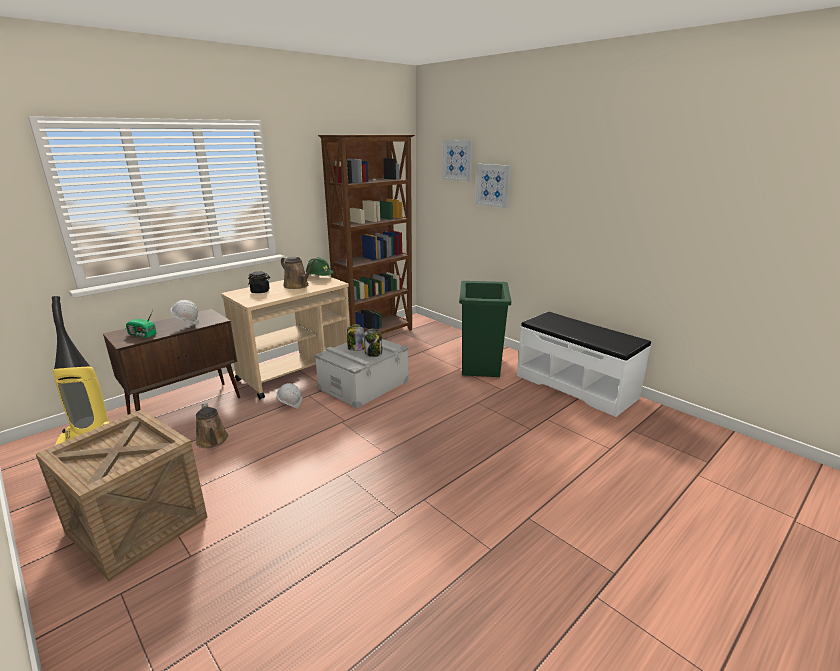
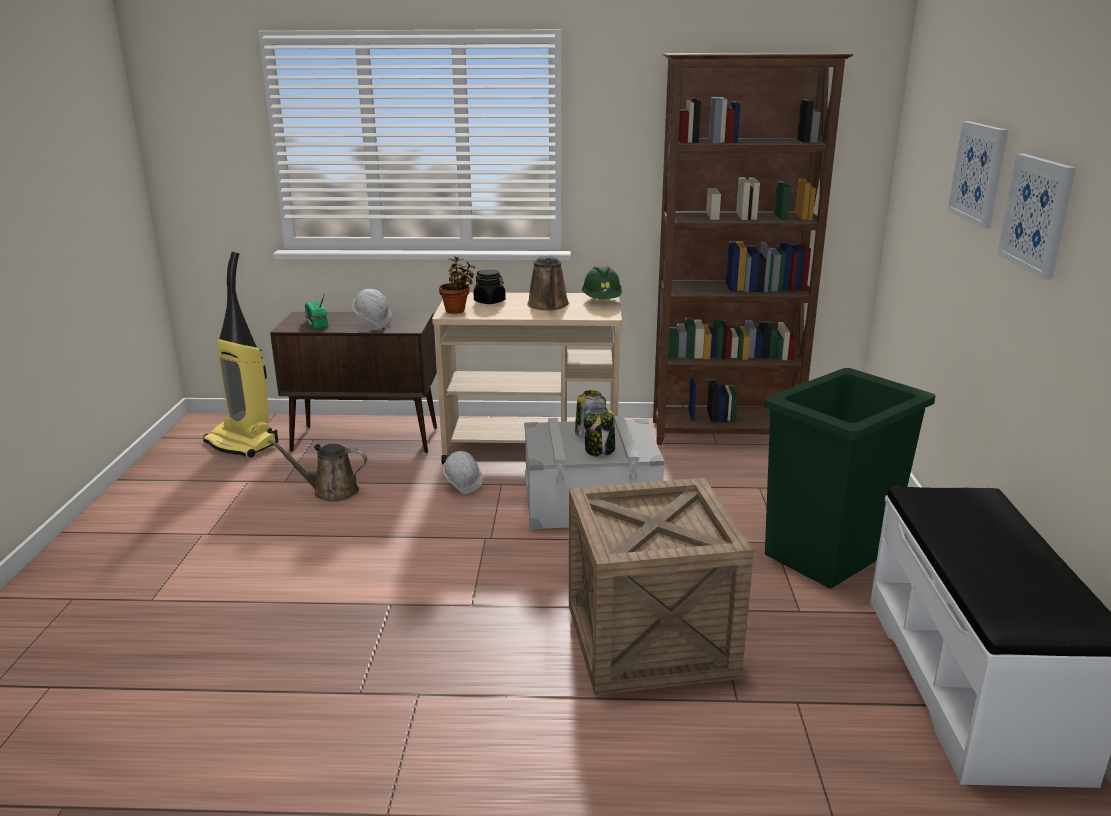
camera: 45 degrees right, 0 degrees up
crate [36,409,208,581] -> crate moved to [569,478,754,695]
brown watering can [196,403,228,448] -> brown watering can turned 75 degrees clockwise [268,440,367,502]
picture [442,140,473,182] -> picture moved to [997,154,1076,279]
none -> potted plant [439,256,475,314]

